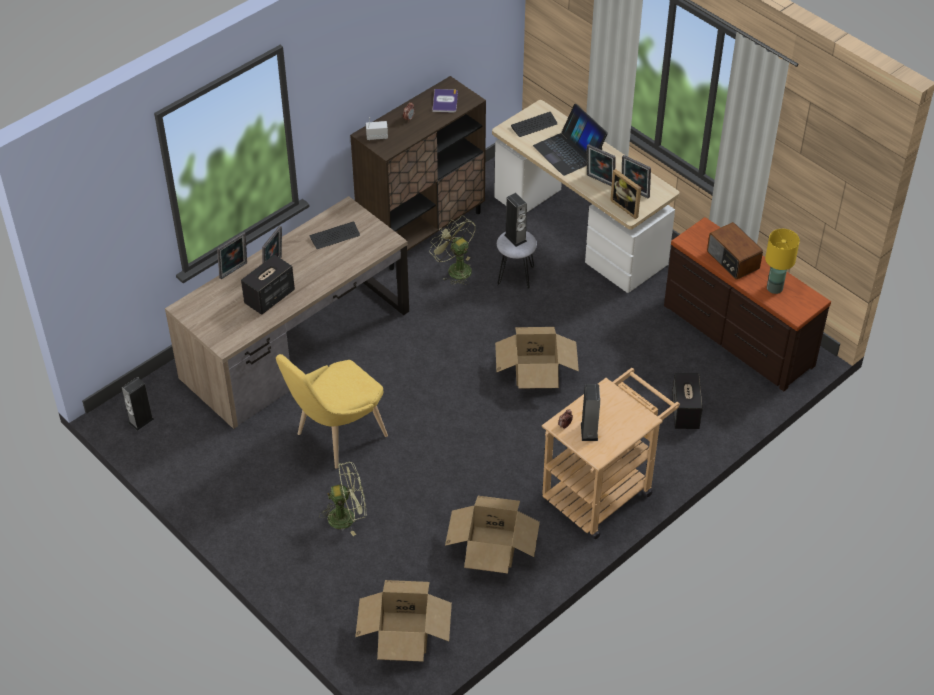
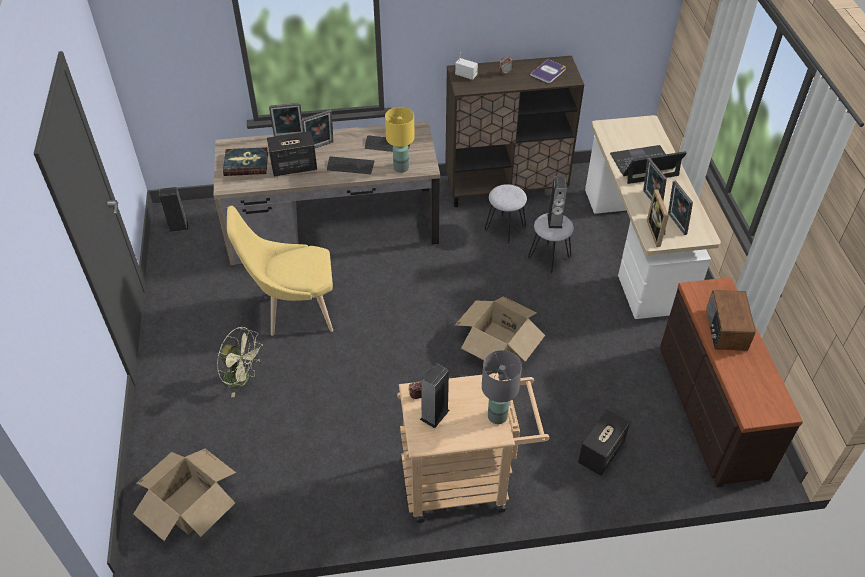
camera: 35 degrees right, 0 degrees up
green fan [429,215,476,285] -> grey stool [485,184,527,244]
cardboard box [445,496,540,573] -> none
keyboard [511,112,558,137] -> keyboard moved to [327,156,374,174]
laptop [533,104,608,176] -> laptop turned 75 degrees clockwise [610,145,687,184]
yellow table lamp [765,229,800,294] -> yellow table lamp moved to [385,107,415,173]
none -> book [223,147,268,176]
none -> grey table lamp [482,350,522,424]

